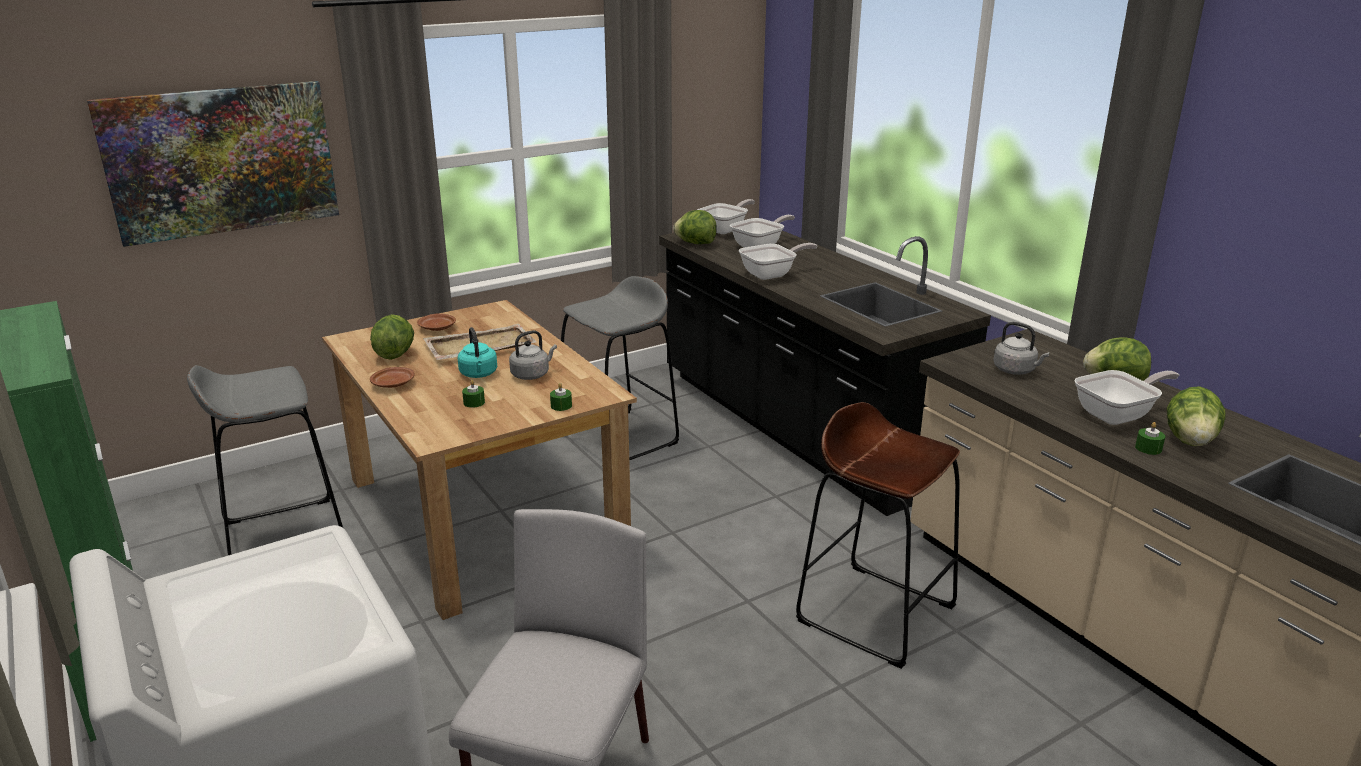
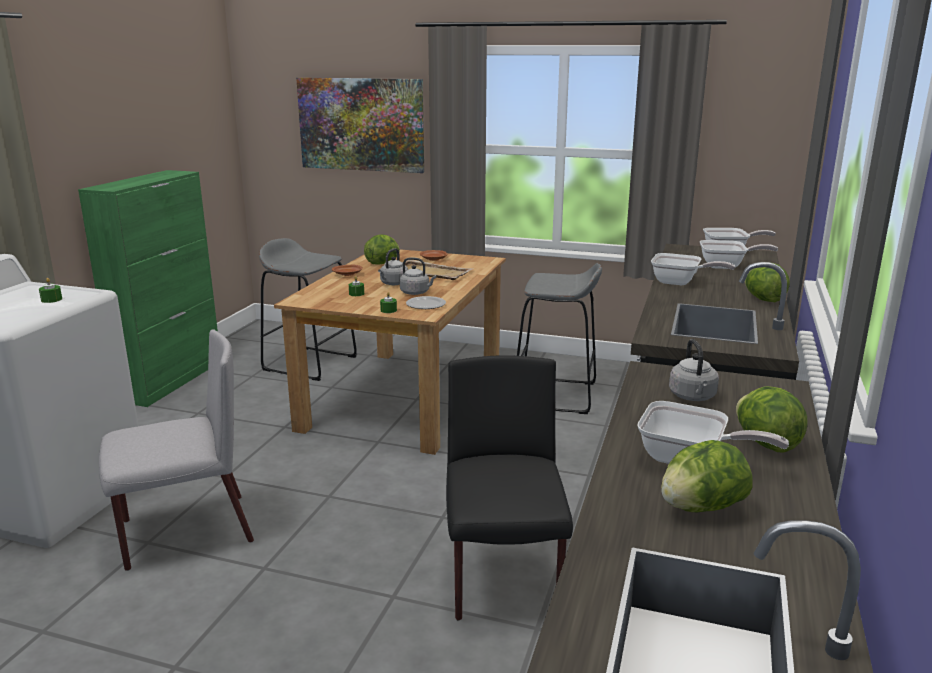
camera: 50 degrees right, 5 degrees down
turquoise kettle [458,327,497,378] -> grey kettle [378,248,408,285]
lettuce [673,210,717,244] -> lettuce moved to [745,262,790,302]
brown stool [796,402,960,669] -> black chair [446,355,573,621]
green candle [1135,422,1165,455] -> green candle moved to [39,278,62,303]
none -> plate [406,296,446,309]

